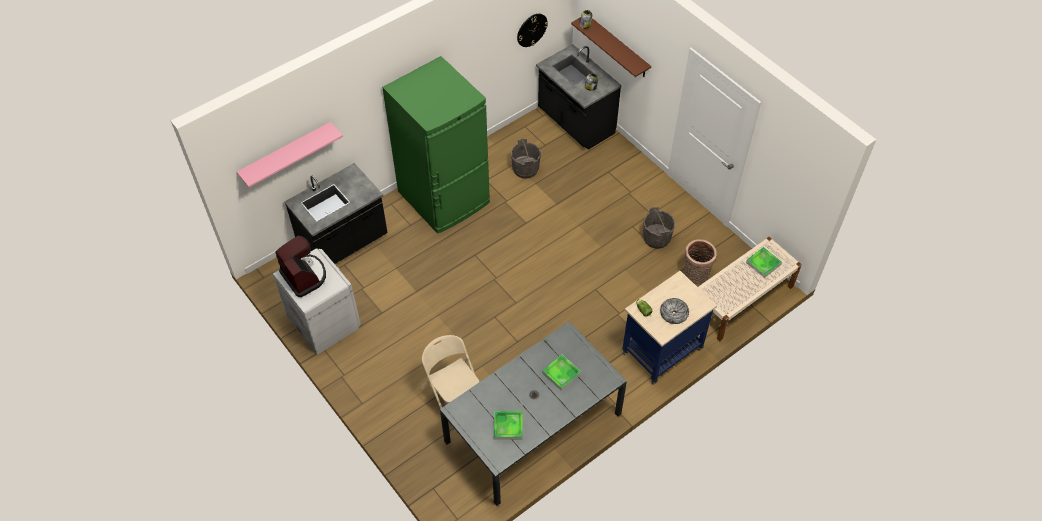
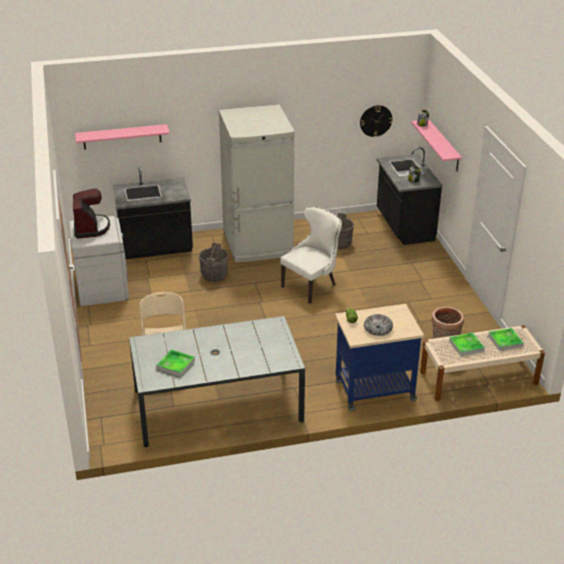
camera: 25 degrees right, 20 degrees down
green fridge [382,56,490,233] -> white fridge [219,104,295,262]
tray [542,355,581,391] -> tray moved to [449,332,485,356]
brown shelf [571,17,651,77] -> pink shelf [411,119,462,171]
grey bucket [643,207,675,249] -> grey bucket moved to [199,243,228,282]
none -> white chair [280,207,342,304]

